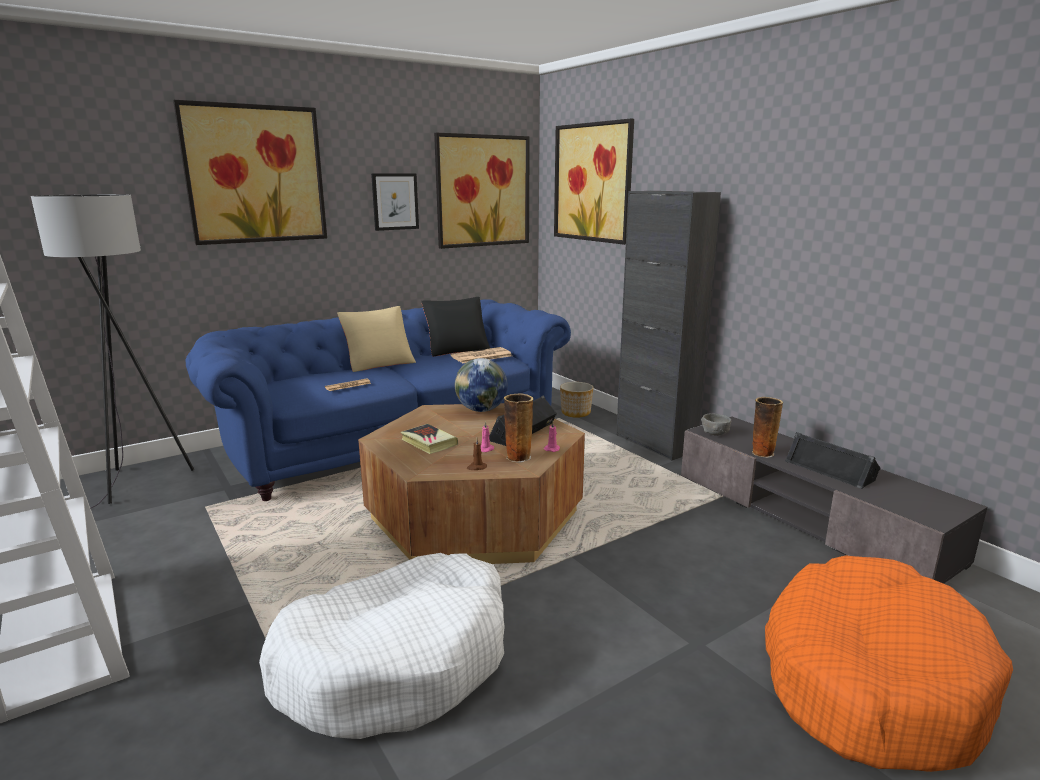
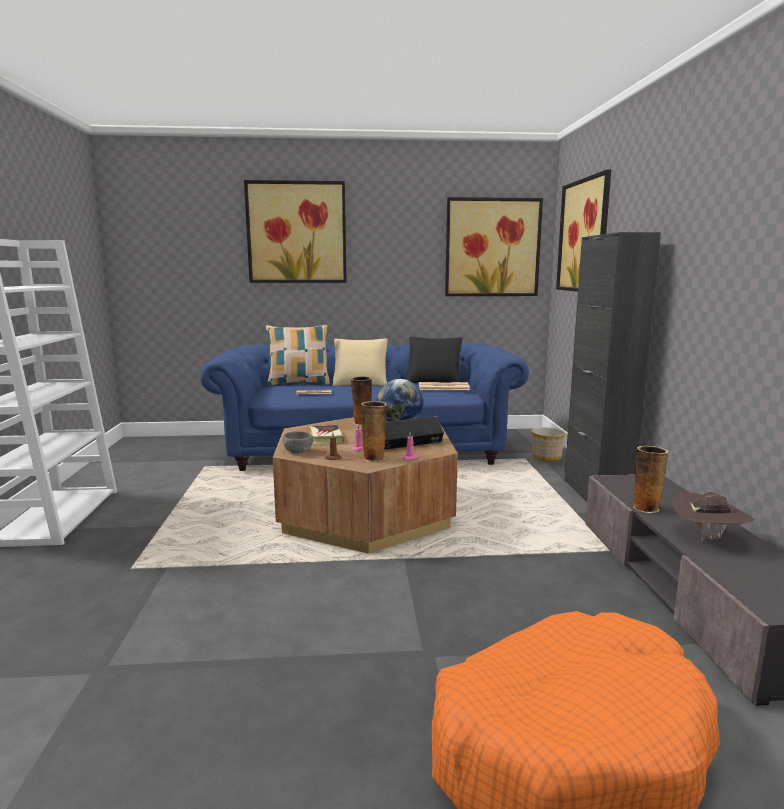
camera: 30 degrees right, 5 degrees down
grey floor lamp [31,194,194,509] -> none
white dog bed [259,553,505,739] -> none
picture [371,173,419,231] -> none
grey bowl [701,413,731,436] -> grey bowl moved to [283,431,314,454]
black speaker [785,432,880,489] -> brown hat [672,492,754,541]
none -> pillow [266,325,330,386]
none -> vase [351,376,372,425]

